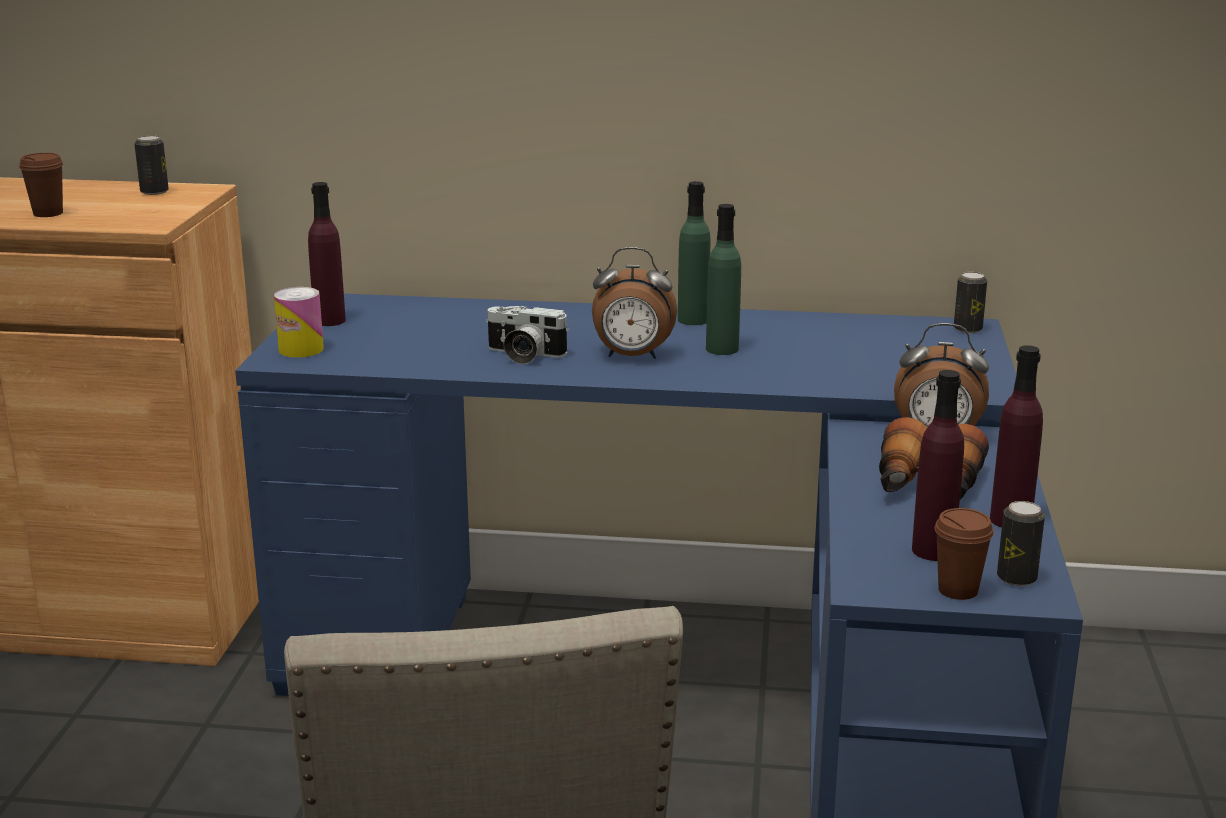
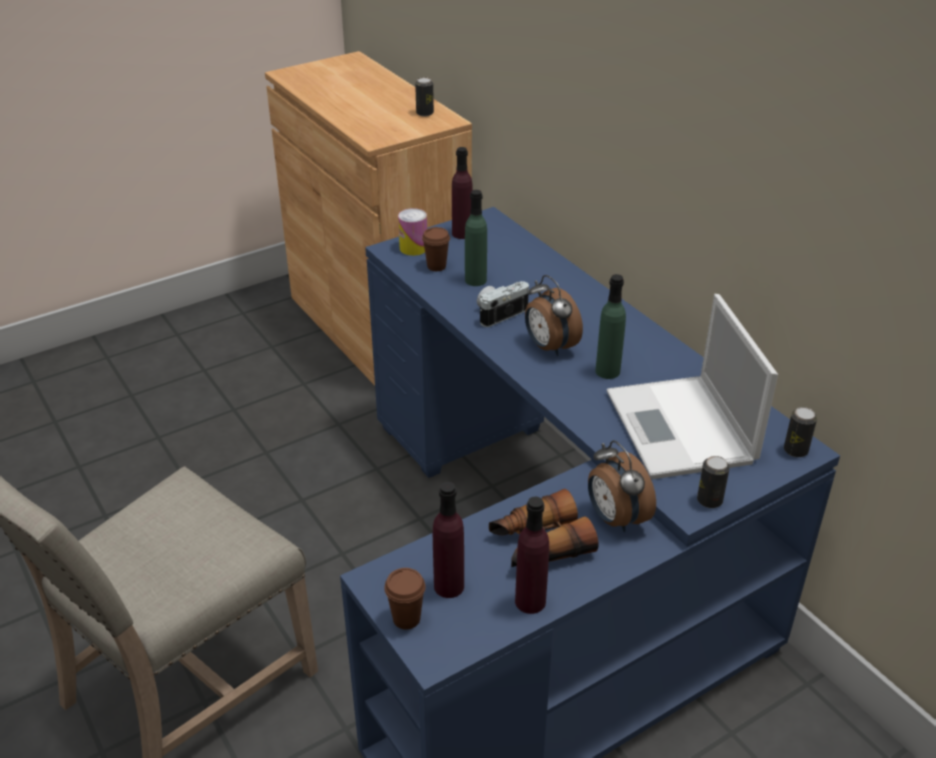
camera: 50 degrees right, 15 degrees up
brown cup [19,153,63,217] -> brown cup moved to [422,227,450,271]
camera [485,306,569,364] -> camera turned 75 degrees clockwise [477,281,529,327]
green bottle [678,181,710,325] -> green bottle moved to [465,190,487,286]
can [997,501,1045,586] -> can moved to [697,456,730,508]
none -> laptop [607,294,778,479]

